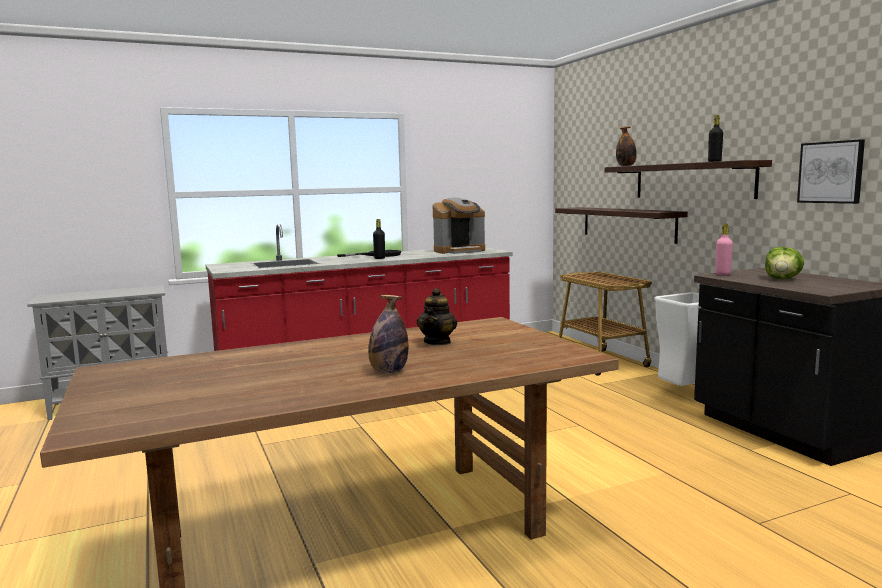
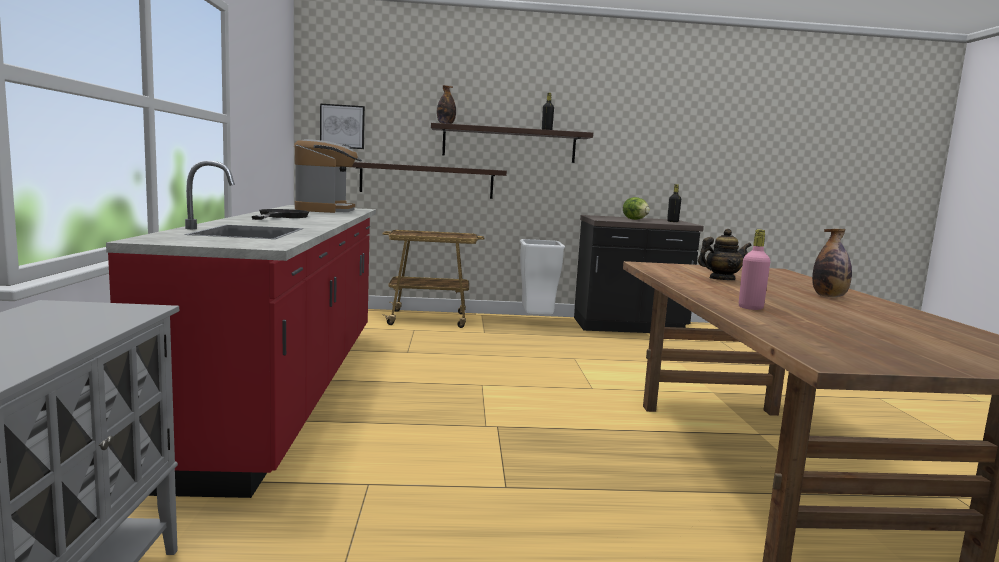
camera: 70 degrees left, 0 degrees up
black bottle [373,219,385,259] -> black bottle moved to [667,184,681,222]
teapot [417,288,457,345] -> teapot turned 45 degrees counterclockwise [698,229,752,280]
pink bottle [715,224,733,275] -> pink bottle moved to [739,229,770,310]
picture [797,139,865,204] -> picture moved to [320,104,365,149]

